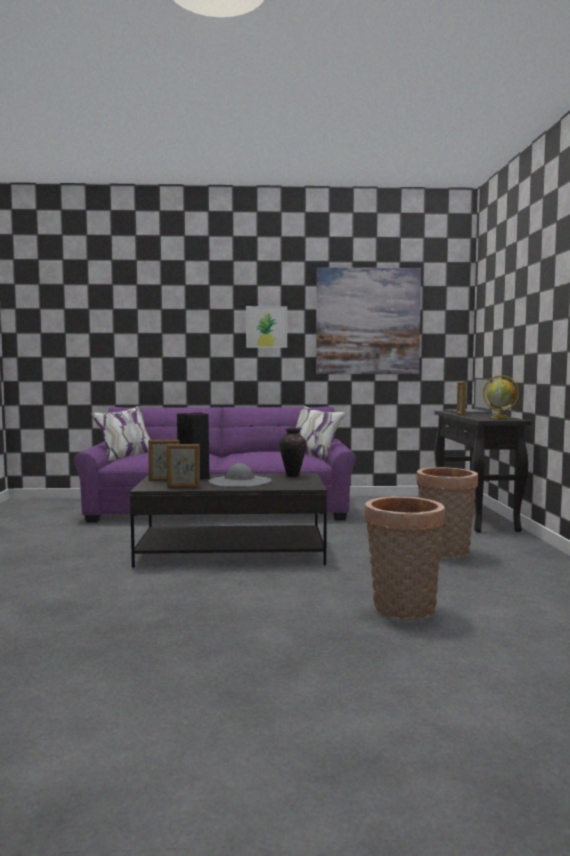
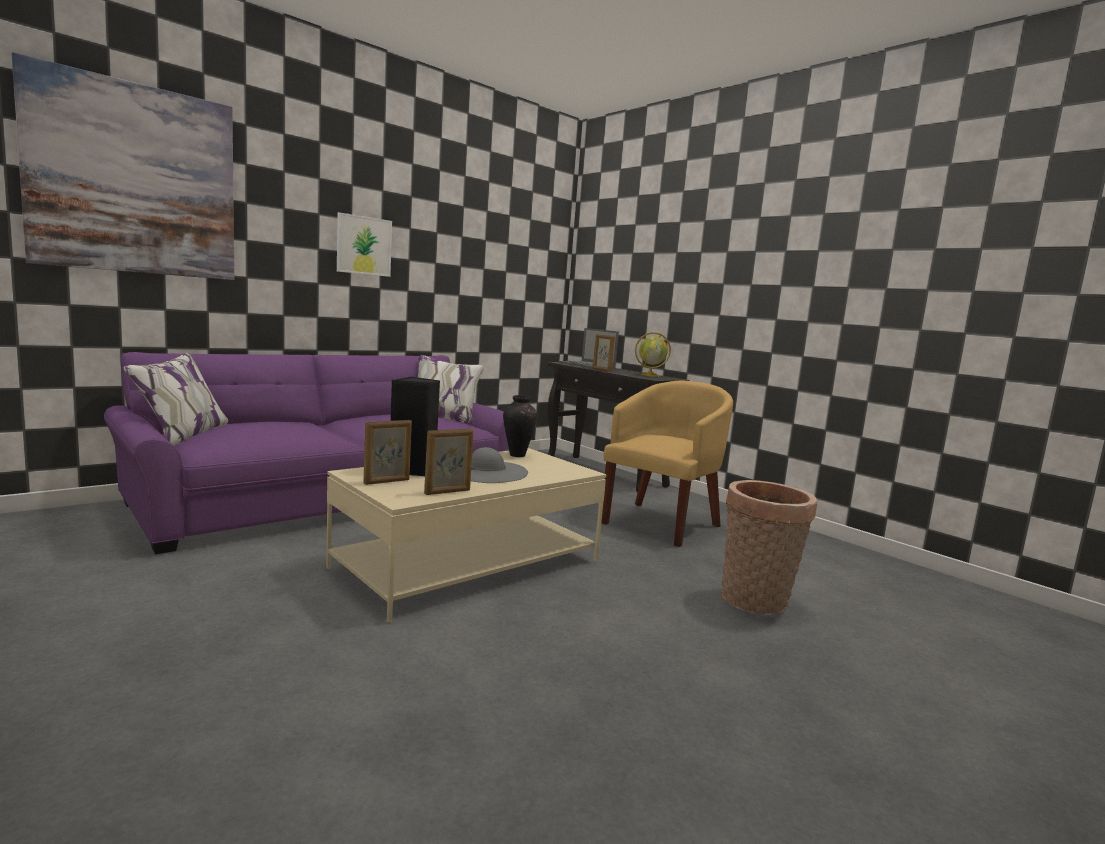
camera: 40 degrees left, 5 degrees up
black coffee table [130,473,327,568] -> beige coffee table [326,448,606,623]
picture [316,267,421,374] -> picture moved to [12,52,234,280]
basket [416,467,478,558] -> yellow armchair [601,381,733,547]

